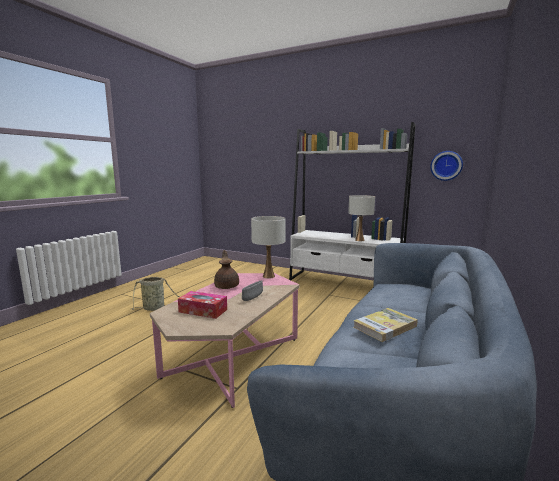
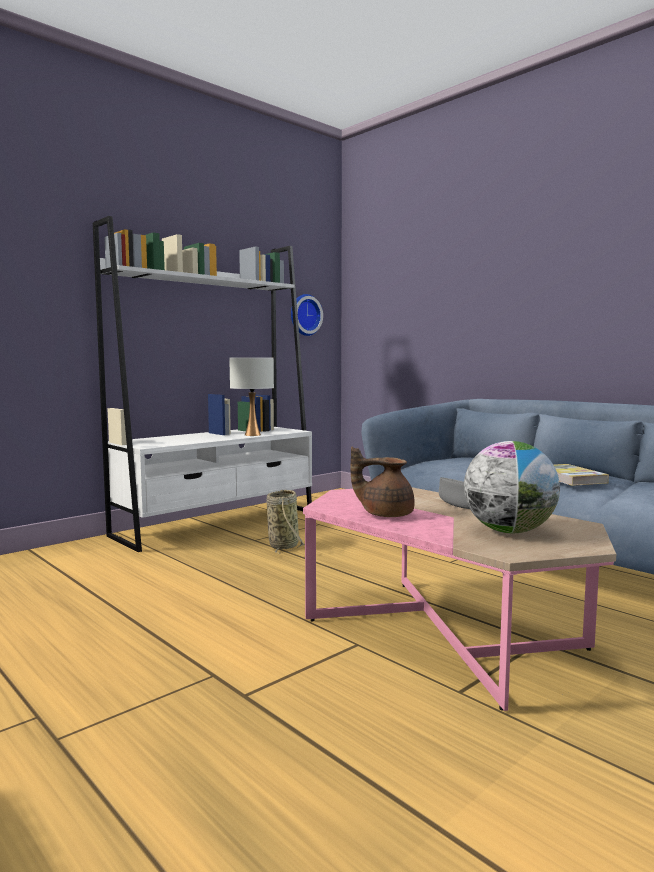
camera: 70 degrees left, 5 degrees down
basket [131,277,179,311] -> basket moved to [267,490,305,554]
tissue box [178,291,227,319] -> globe [464,441,560,533]
white table lamp [251,216,286,279] -> none

